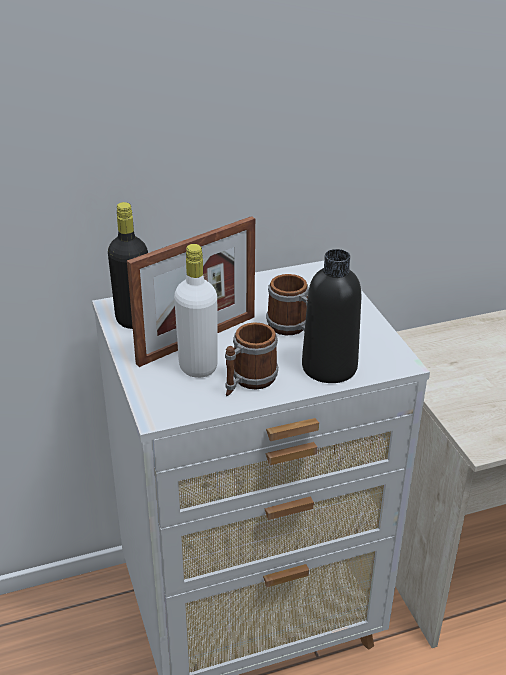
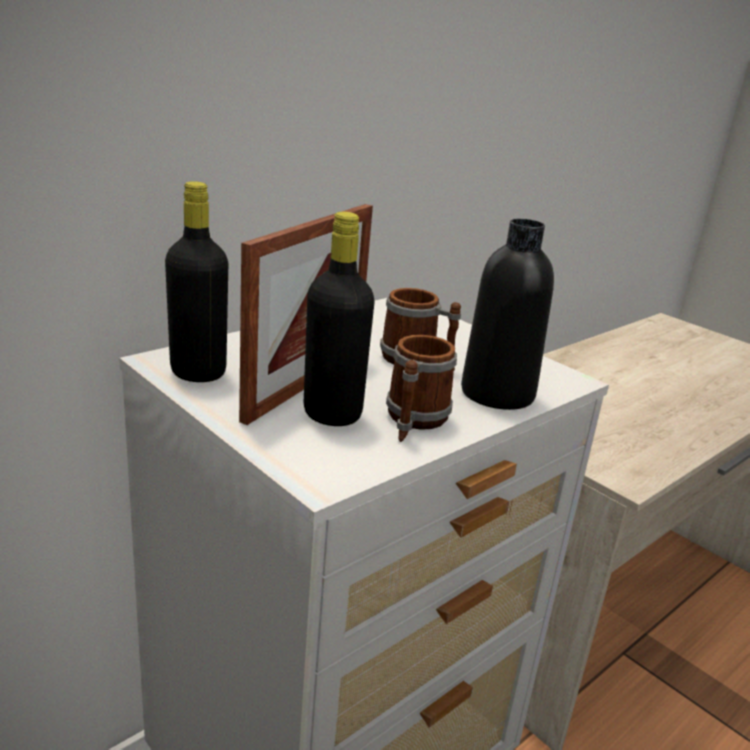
camera: 25 degrees left, 10 degrees down
white bottle [174,244,218,378] -> black bottle [304,212,375,426]

